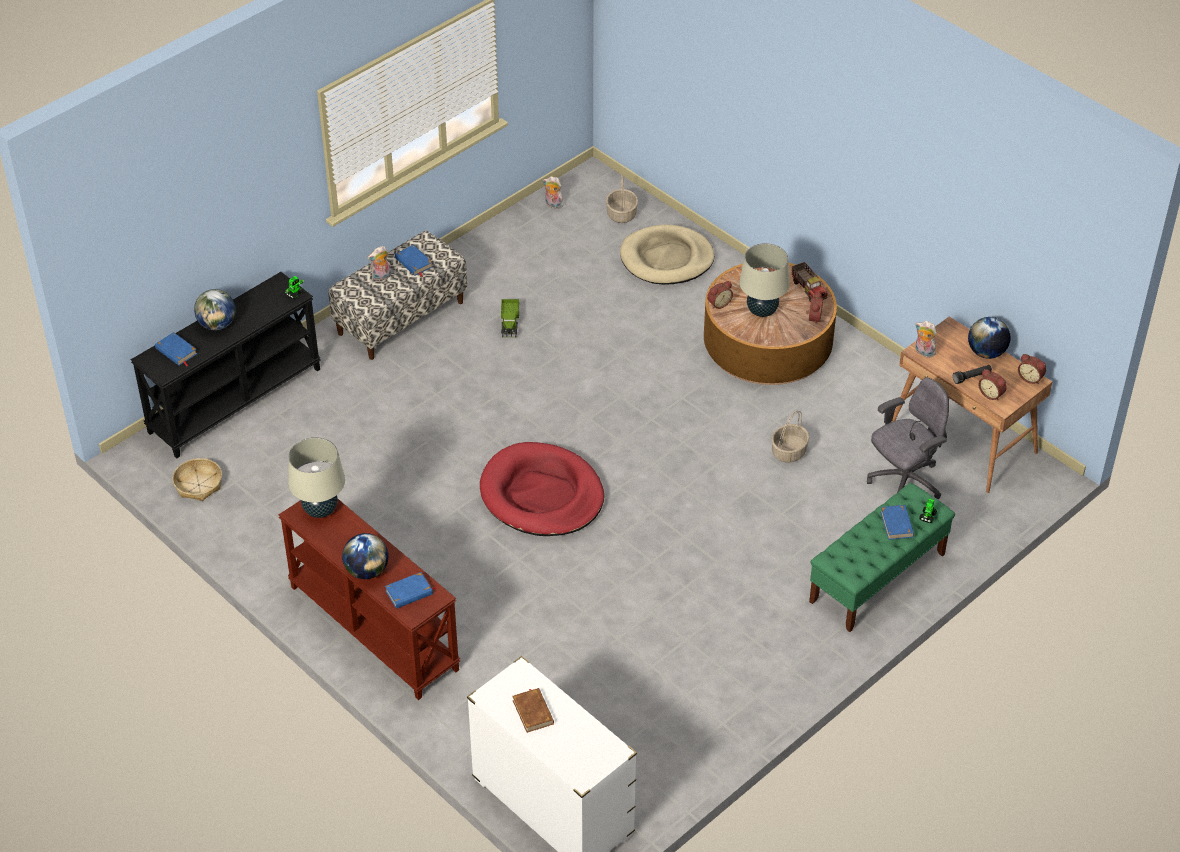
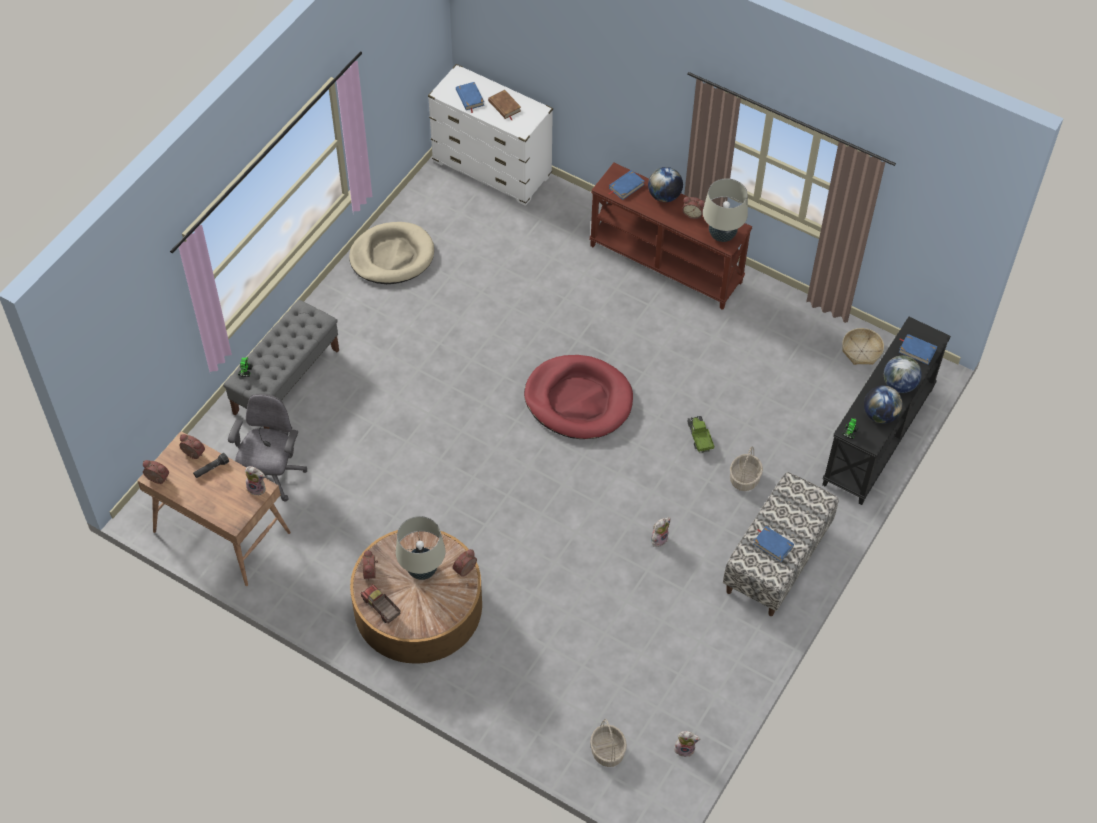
camera: 165 degrees right, 10 degrees up
plush toy [367,246,391,281] -> plush toy moved to [651,517,671,547]
toy truck [501,299,519,338] -> toy truck moved to [688,416,714,453]
beige dog bed [620,224,714,285] -> beige dog bed moved to [349,222,434,284]
basket [771,411,809,463] -> basket moved to [730,446,763,491]
green bench [809,483,955,632] -> grey bench [223,300,339,429]
grey office chair [867,378,949,499] -> grey office chair turned 150 degrees clockwise [228,394,307,502]
blue book [880,505,914,540] -> blue book moved to [456,82,484,113]
globe [968,317,1011,359] -> globe moved to [864,385,903,424]
none -> alarm clock [682,197,705,219]

